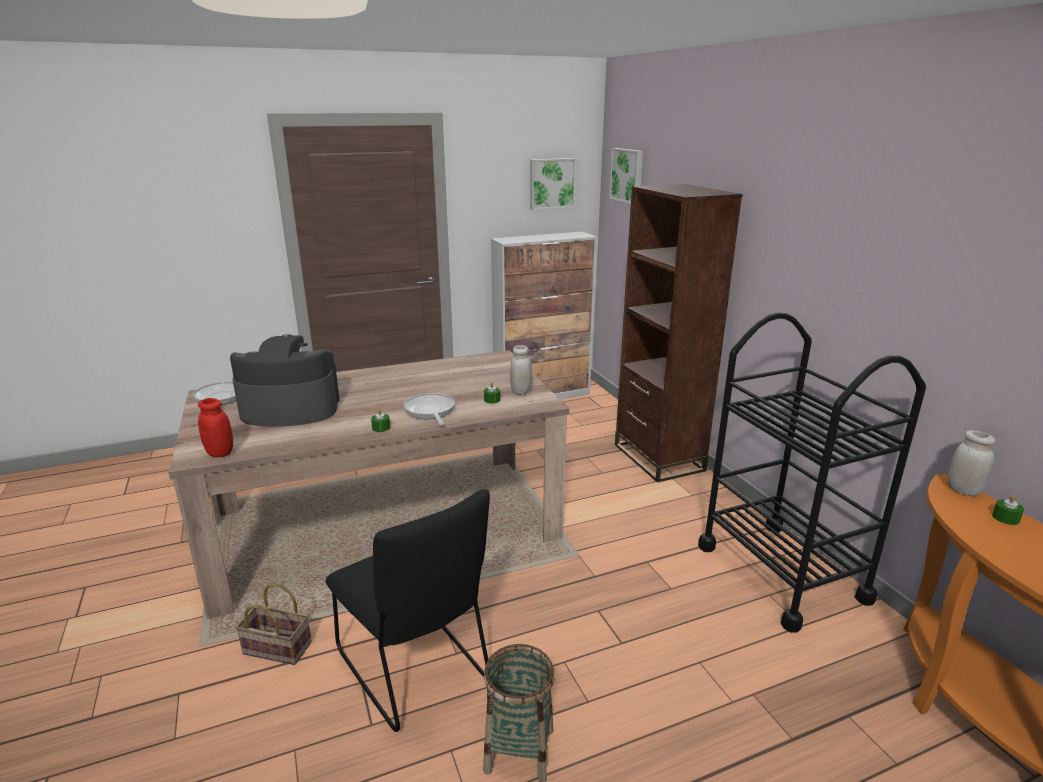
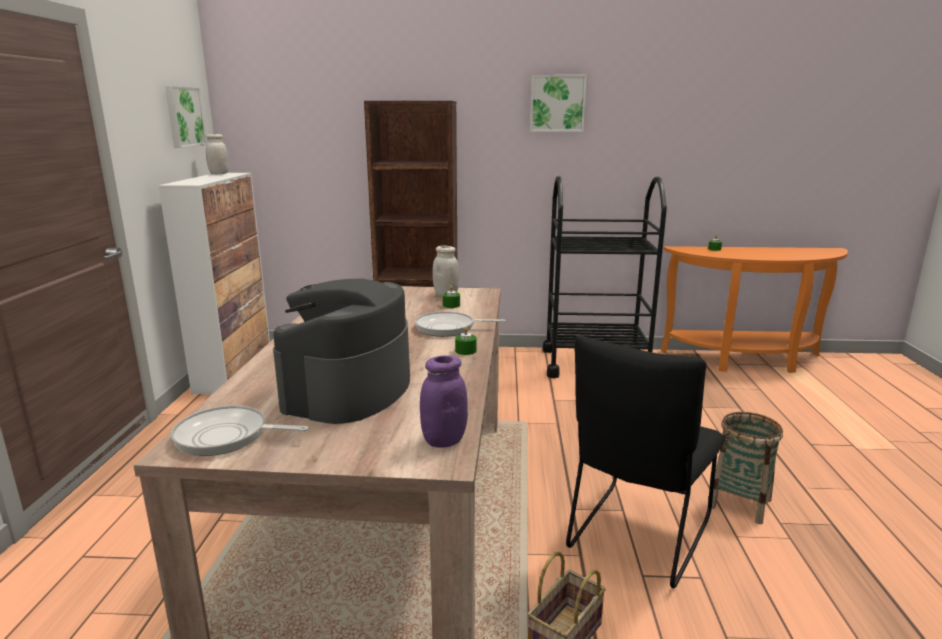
camera: 65 degrees left, 5 degrees down
red jar [198,398,233,457] -> purple jar [420,355,468,448]
black chair [325,489,490,732] -> black chair turned 135 degrees clockwise [566,336,724,589]
picture [609,148,643,204] -> picture moved to [530,75,587,132]
white jar [948,430,996,496] -> white jar moved to [206,134,229,174]

